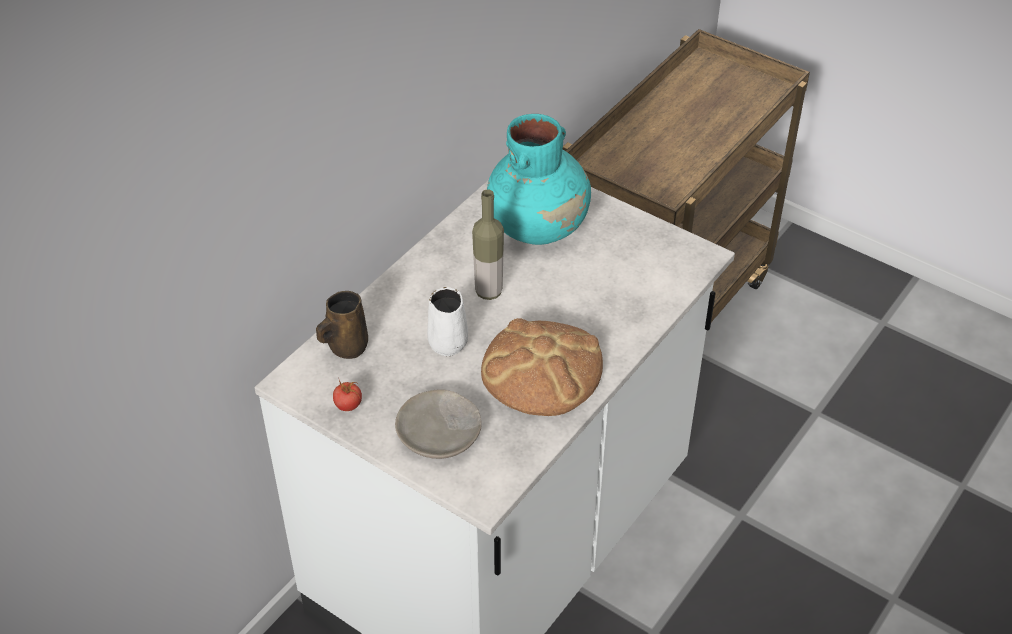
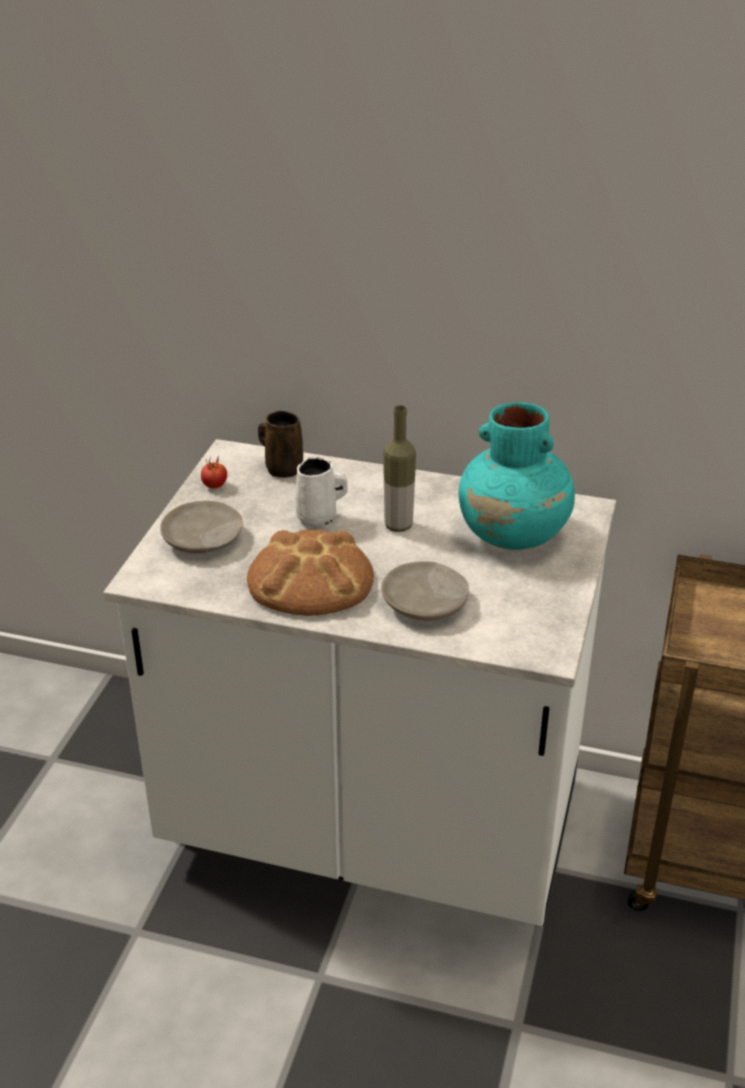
camera: 70 degrees right, 10 degrees down
none -> beige plate [381,561,469,620]

